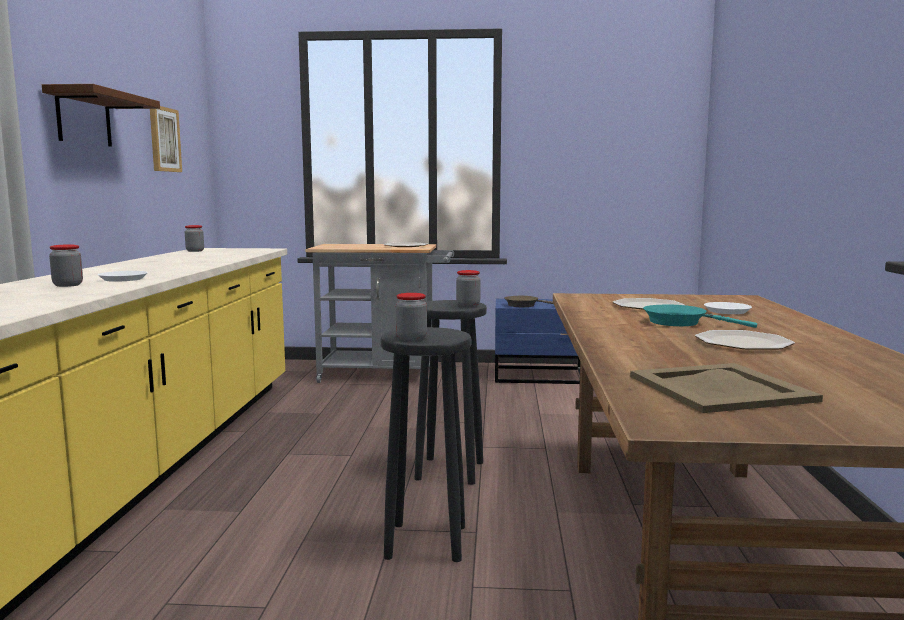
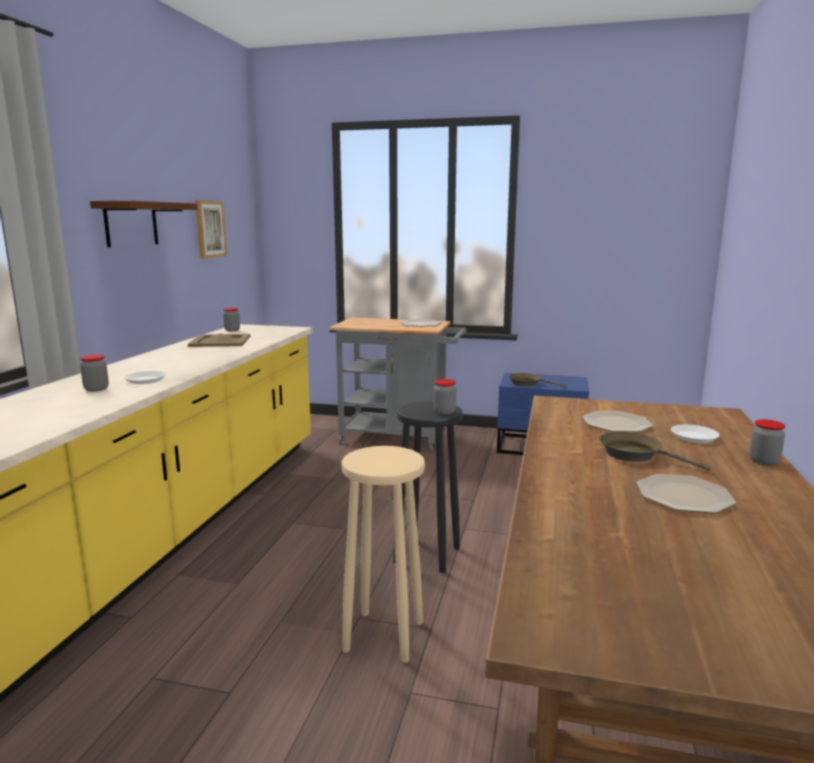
camera: 10 degrees right, 5 degrees up
black stool [380,327,471,562] -> beige stool [342,446,425,663]
jar [396,293,427,341] -> jar moved to [749,419,785,466]
beige tray [630,363,823,413] -> beige tray moved to [188,333,250,347]
turquoise frying pan [643,305,757,328] -> brown frying pan [600,432,711,471]

